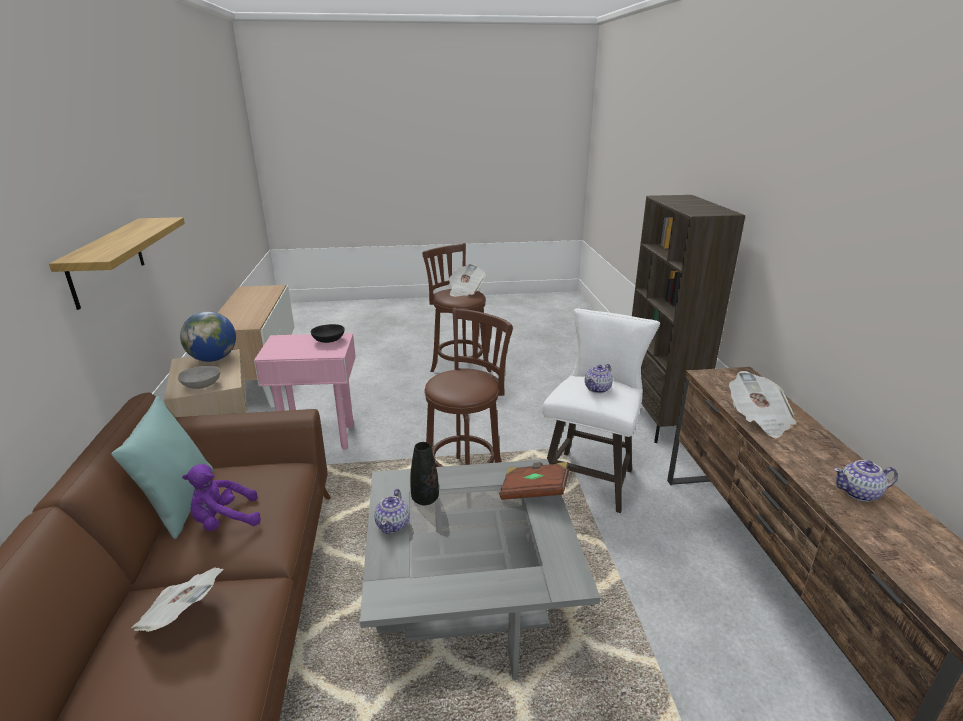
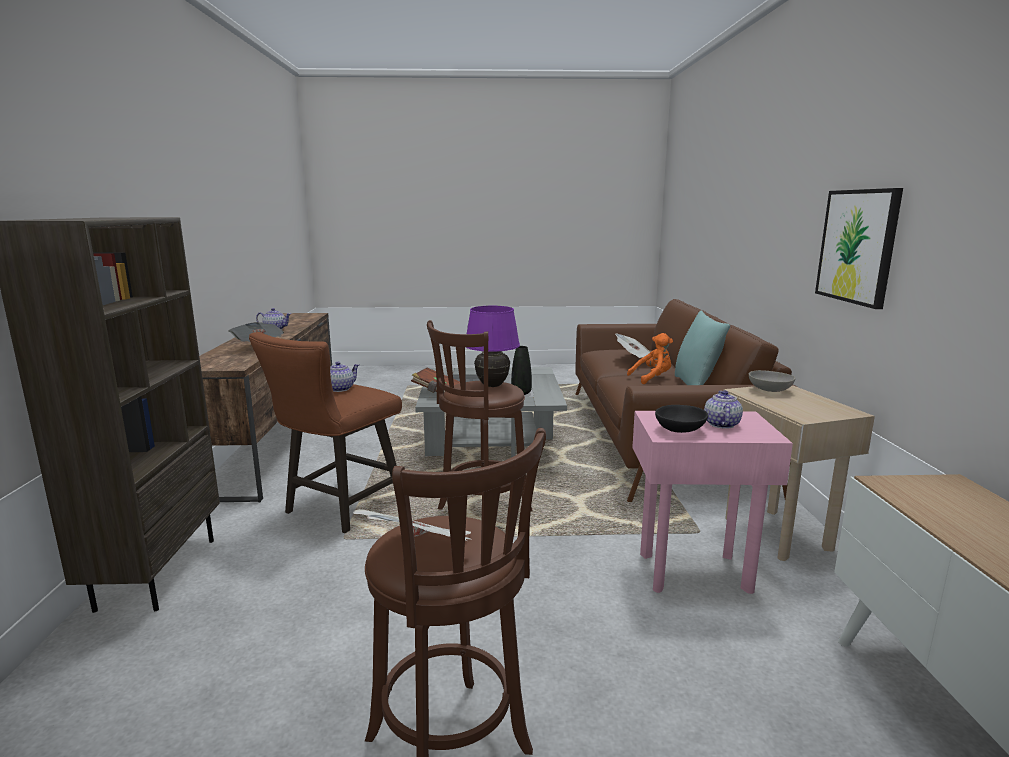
camera: 175 degrees left, 10 degrees down
shelf [49,217,185,310] -> picture [815,188,903,309]
globe [180,311,236,362] -> none
purple plush toy [182,464,261,531] -> orange plush toy [627,333,673,384]
teapot [374,489,410,534] -> teapot moved to [704,390,743,429]
white stool [543,308,660,513] -> brown stool [249,332,402,533]
none -> purple table lamp [466,306,520,387]

